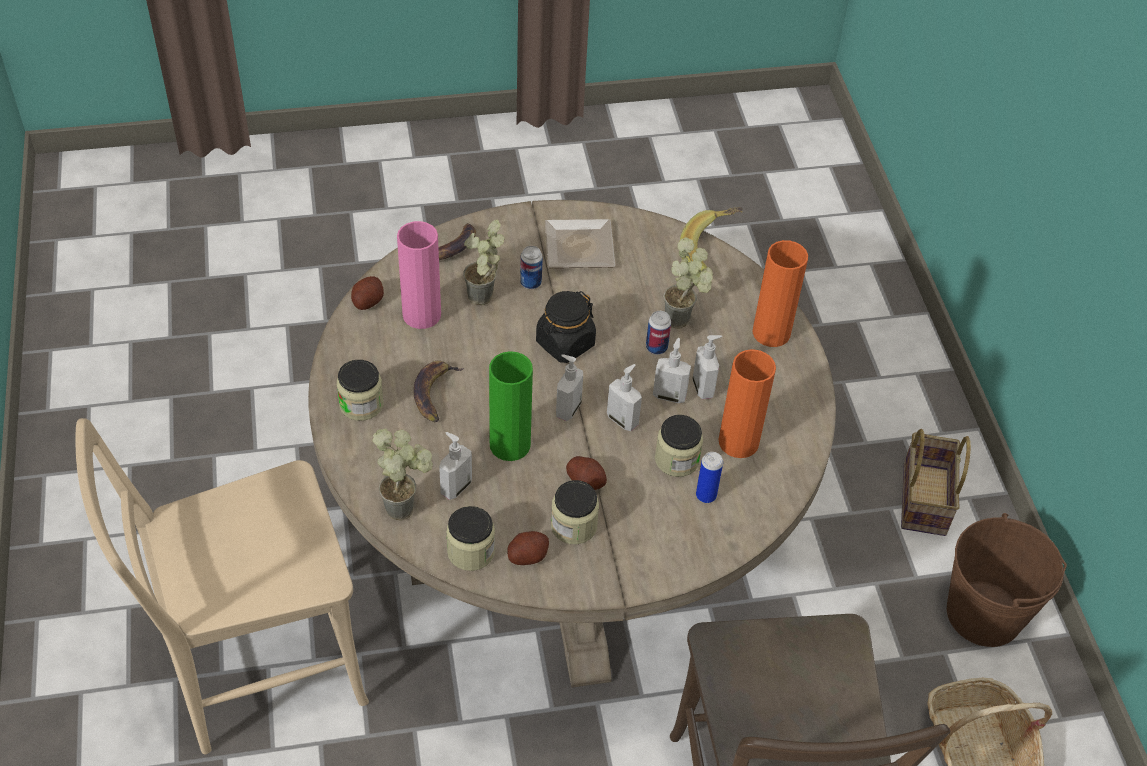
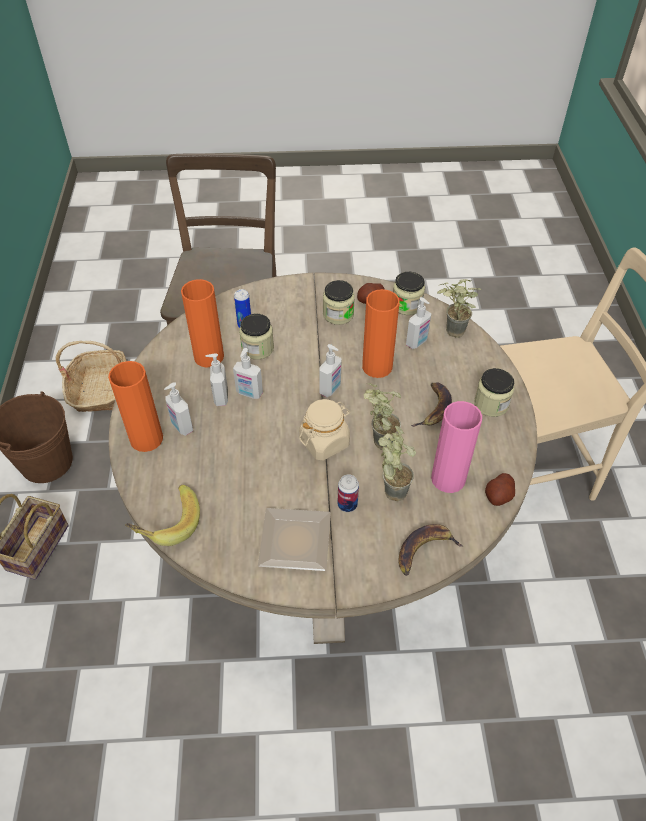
camera: 170 degrees left, 0 degrees up
green vase [489,351,533,461] -> orange vase [362,289,400,378]
black jar [536,291,596,363] -> beige jar [299,399,350,461]
potato [566,456,607,490] -> none
soap dispenser [607,364,642,431] -> soap dispenser moved to [164,382,193,436]
can [646,311,671,355] -> none
potted plant [663,237,713,329] -> potted plant moved to [364,383,401,450]

